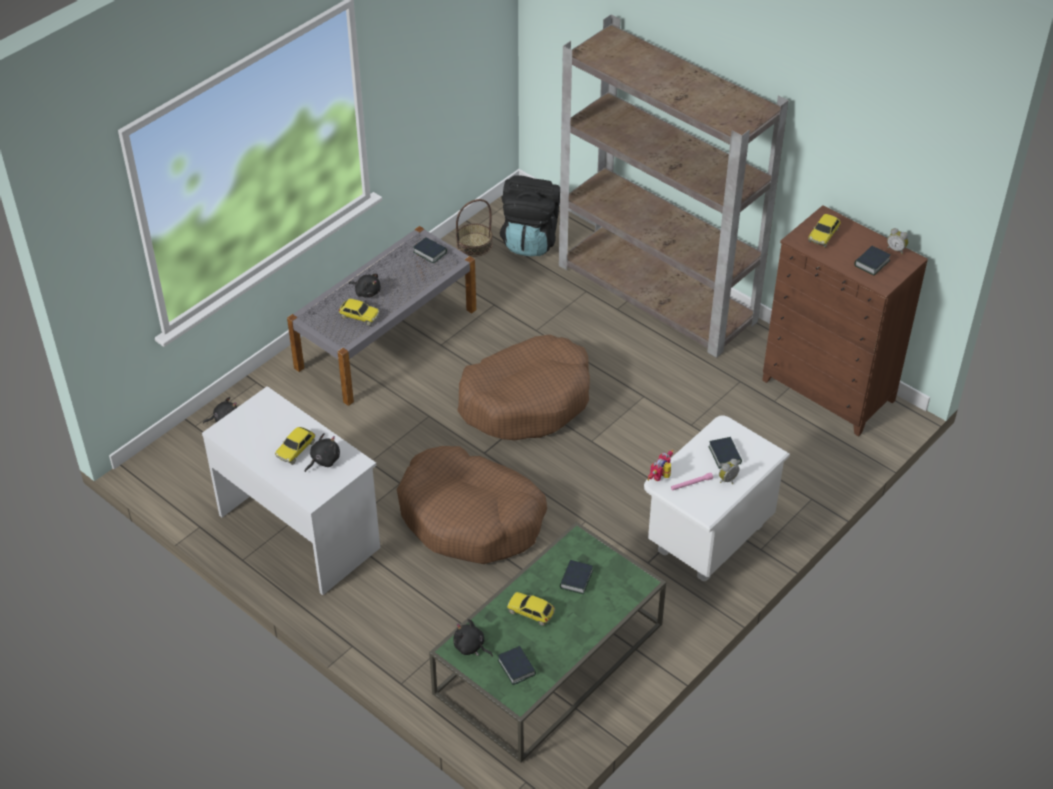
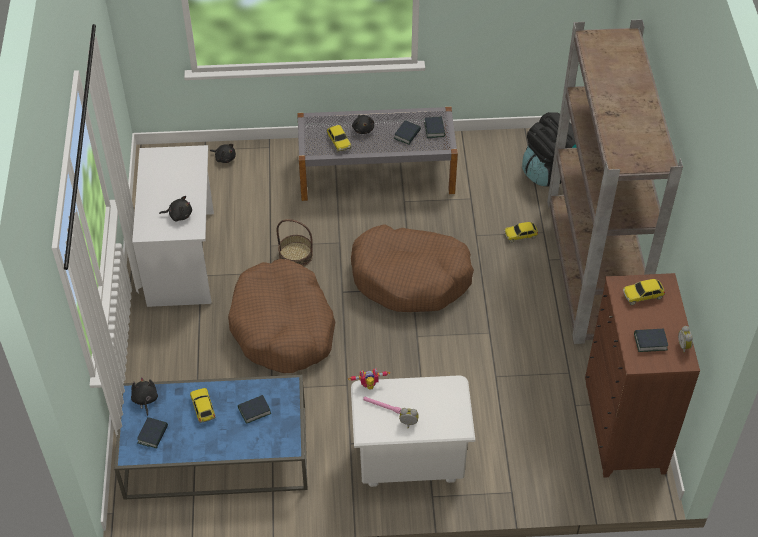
camera: 45 degrees right, 5 degrees up
toy car [275,427,315,465] -> toy car moved to [504,222,538,243]
green coffee table [429,522,666,763] -> blue coffee table [114,375,307,500]
basket [456,199,493,257] -> basket moved to [277,219,313,266]
book [708,437,742,469] -> book moved to [394,120,421,145]

